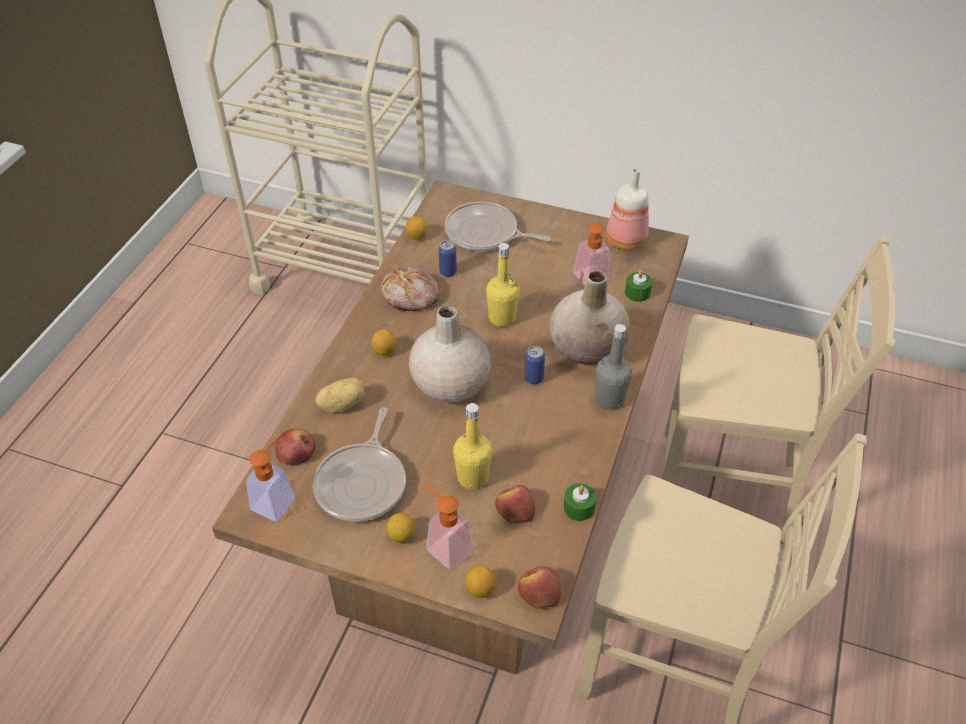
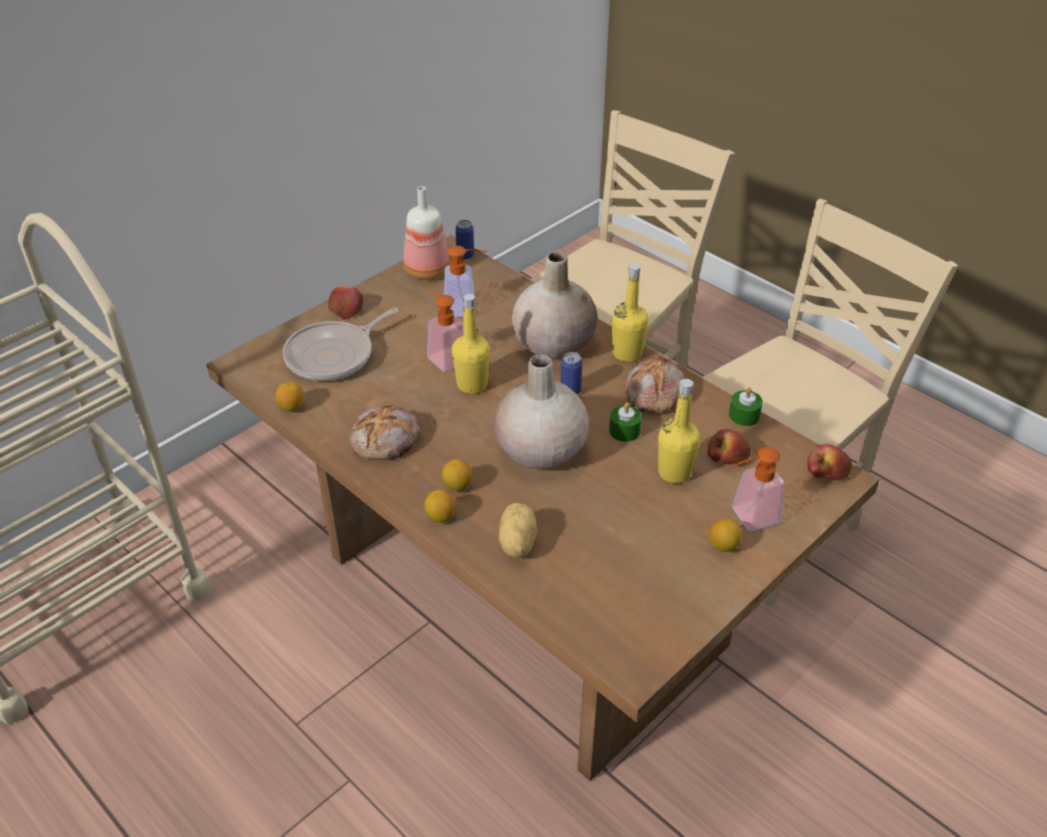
camera: 65 degrees left, 5 degrees down
soap dispenser [246,434,295,521] -> soap dispenser moved to [426,286,464,372]
apple [275,429,315,465] -> apple moved to [328,285,363,320]
frying pan [313,407,406,522] -> none
can [439,240,457,277] -> can moved to [455,220,474,260]
lemon [465,565,496,598] -> lemon moved to [424,490,456,523]
grey bottle [595,324,632,410] -> yellow bottle [612,263,649,362]
green candle [625,270,652,302] -> green candle moved to [609,403,642,442]
none -> bread [625,356,685,413]

